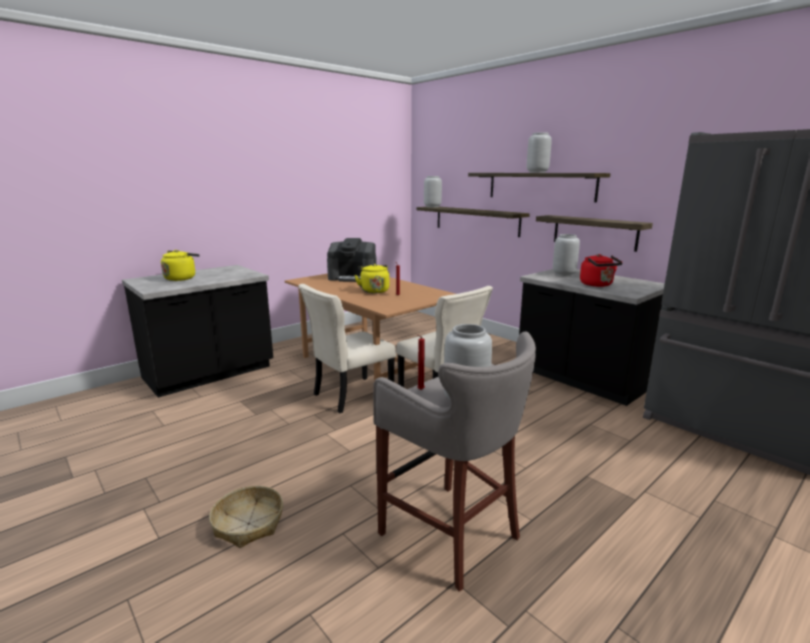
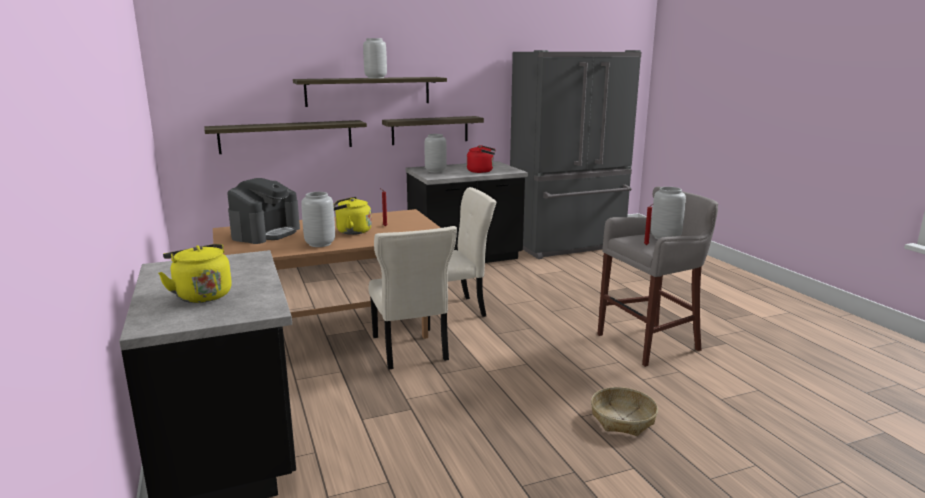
camera: 70 degrees left, 0 degrees up
grey vase [424,176,442,207] -> grey vase moved to [301,192,335,247]

